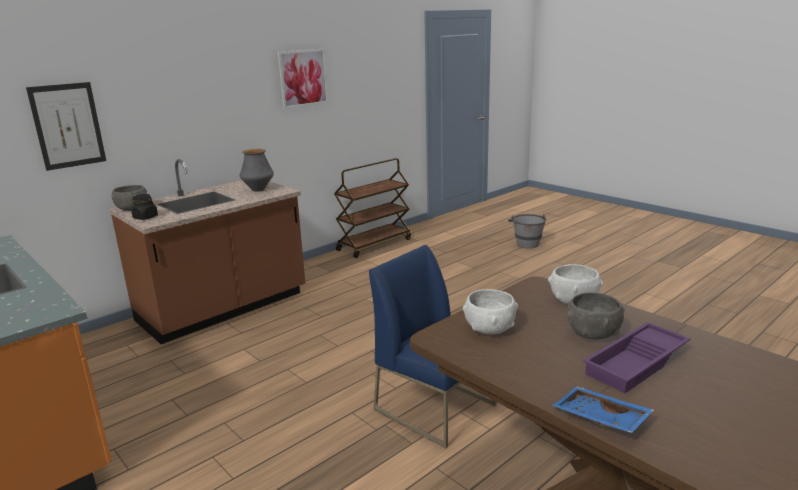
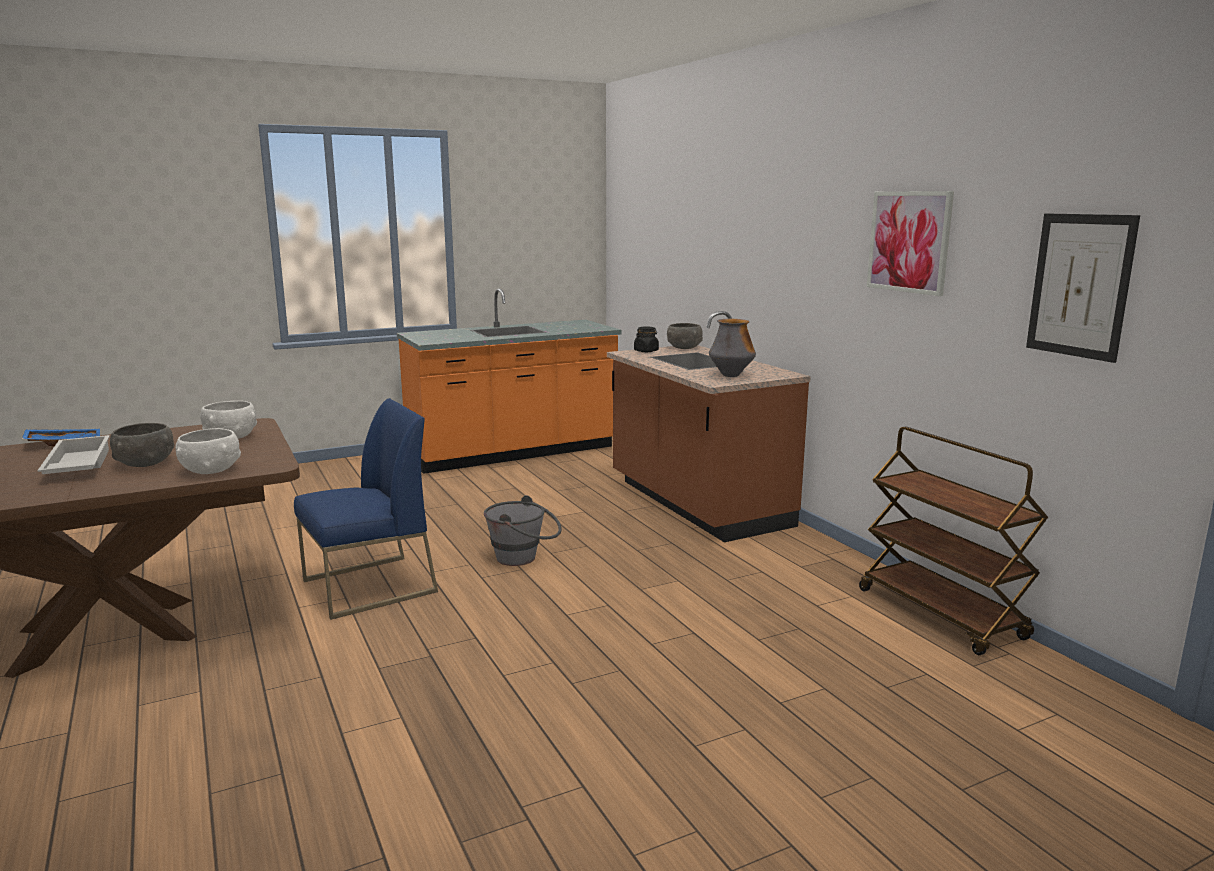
camera: 105 degrees right, 5 degrees down
picture [26,82,106,171] -> picture moved to [1026,213,1140,363]
grey bucket [508,214,546,249] -> grey bucket moved to [484,495,562,566]
purple tray [583,322,691,394] -> white tray [37,435,110,474]

